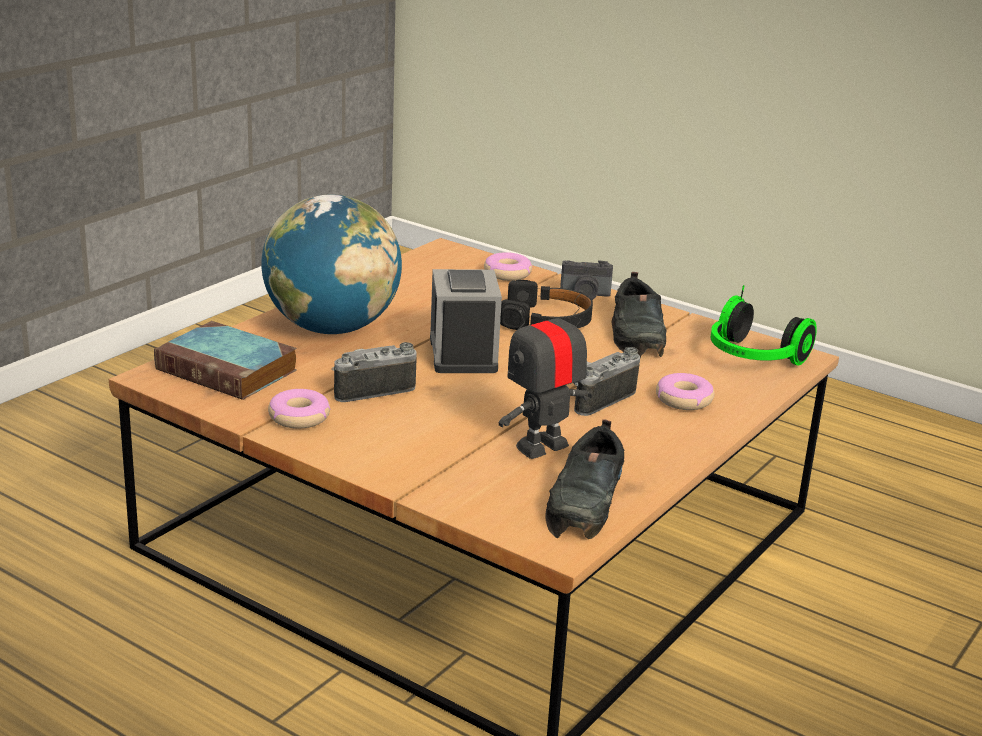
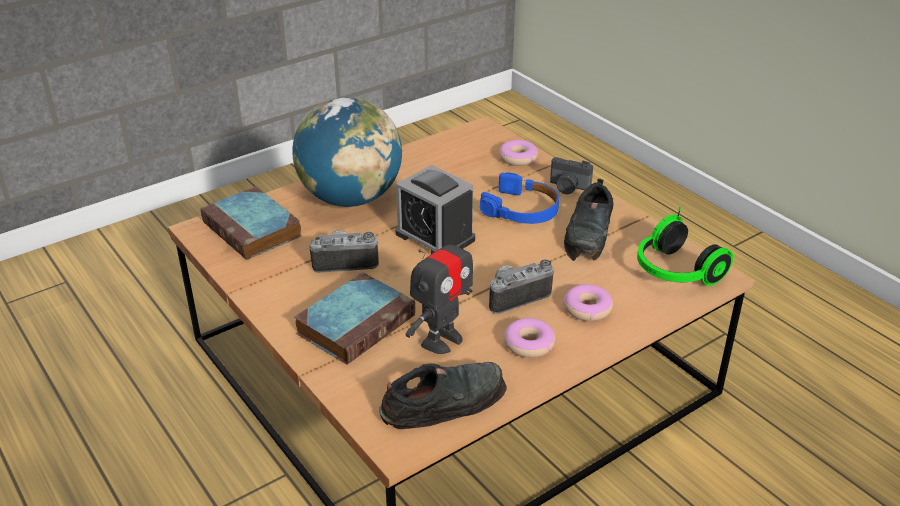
camera: 20 degrees right, 10 degrees up
donut [268,389,330,429] -> donut moved to [504,318,555,358]
alarm clock [430,269,502,373] -> alarm clock turned 60 degrees counterclockwise [395,165,475,254]
toy robot [499,290,593,459] -> toy robot turned 150 degrees clockwise [406,224,473,354]
black headphones [500,280,593,330] -> blue headphones [480,172,559,224]
black shoe [545,419,624,539] -> black shoe turned 150 degrees counterclockwise [379,362,507,429]
none -> book [294,272,415,365]

